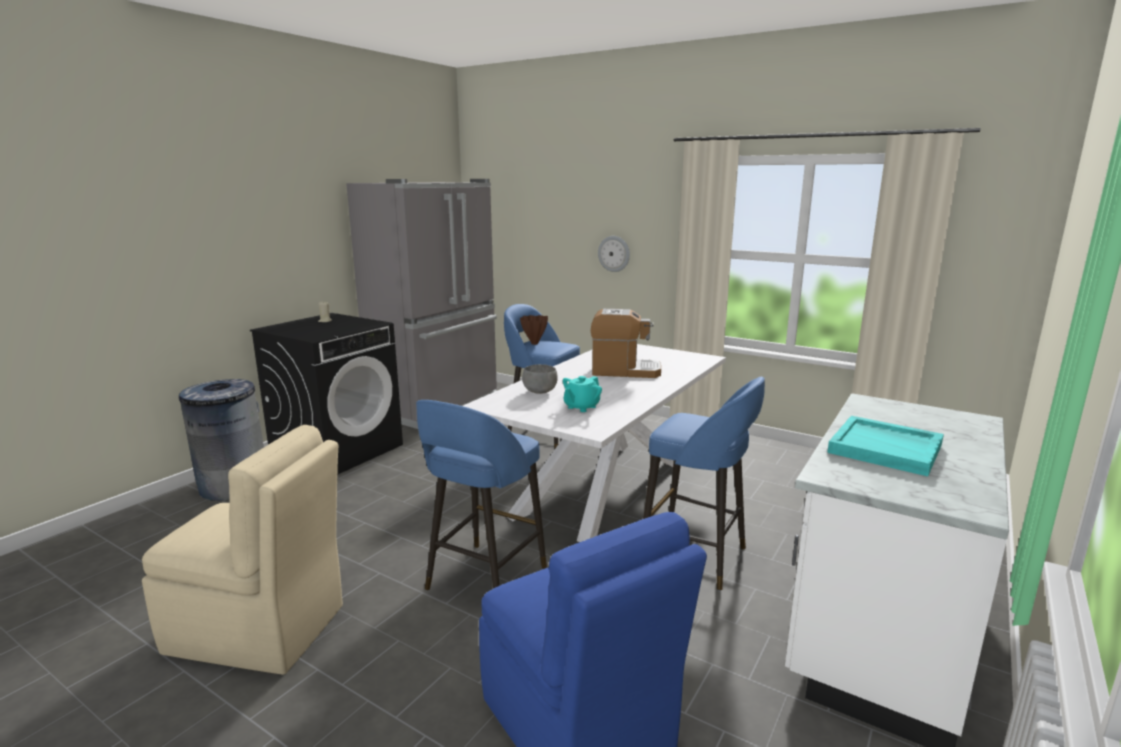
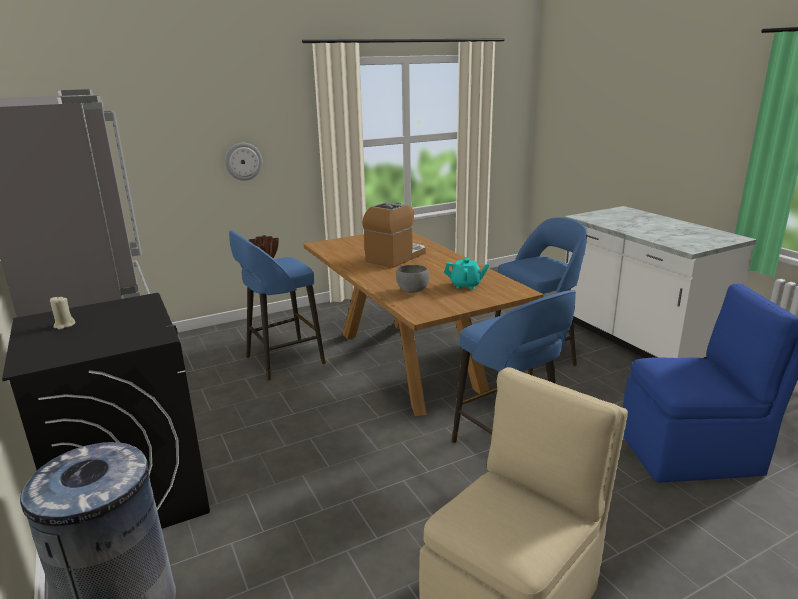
camera: 60 degrees left, 5 degrees up
white dining table [463,344,726,542] -> brown dining table [304,232,544,416]
turquoise teapot [563,376,602,412] -> turquoise teapot turned 60 degrees counterclockwise [444,258,489,289]
turquoise tray [827,416,944,476] -> none

